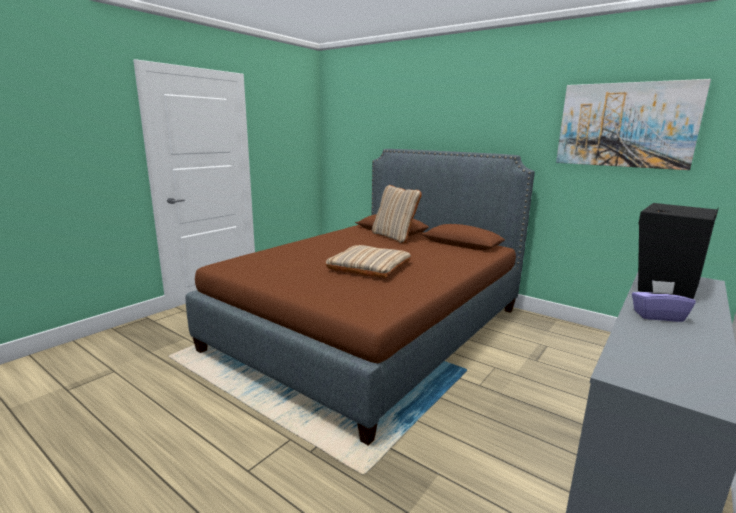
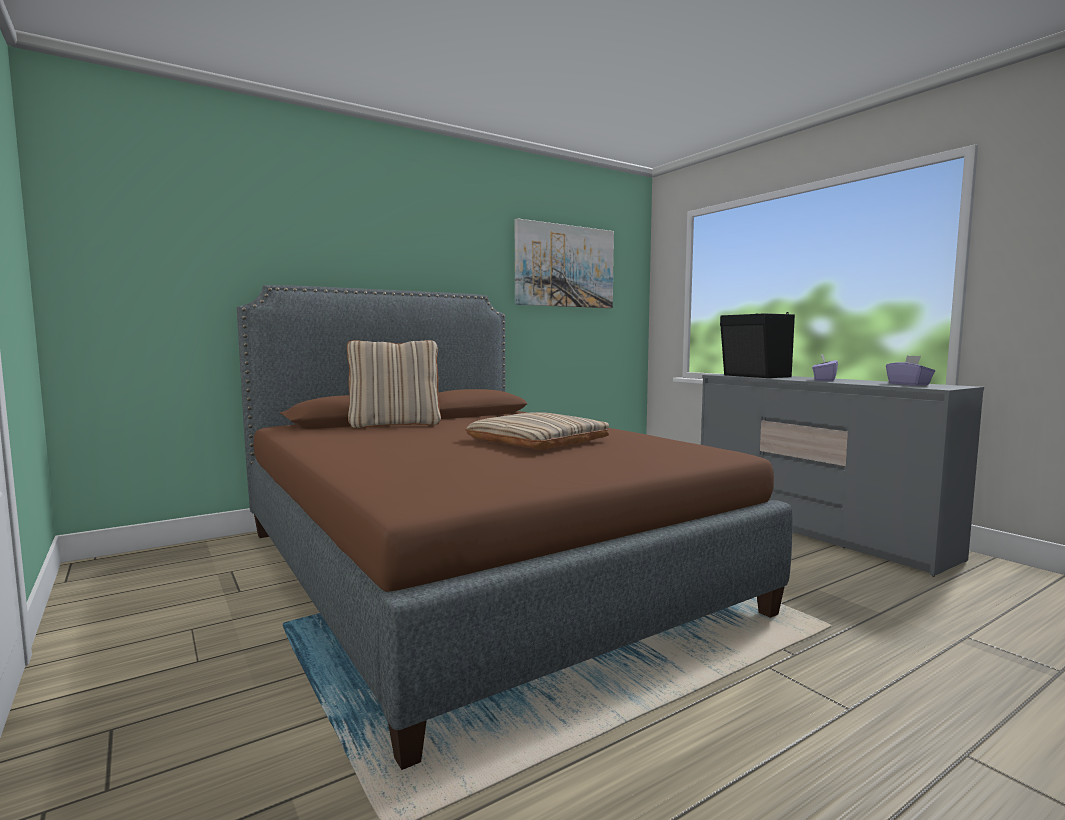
camera: 70 degrees left, 10 degrees down
none -> purple tissue box [886,355,935,386]

